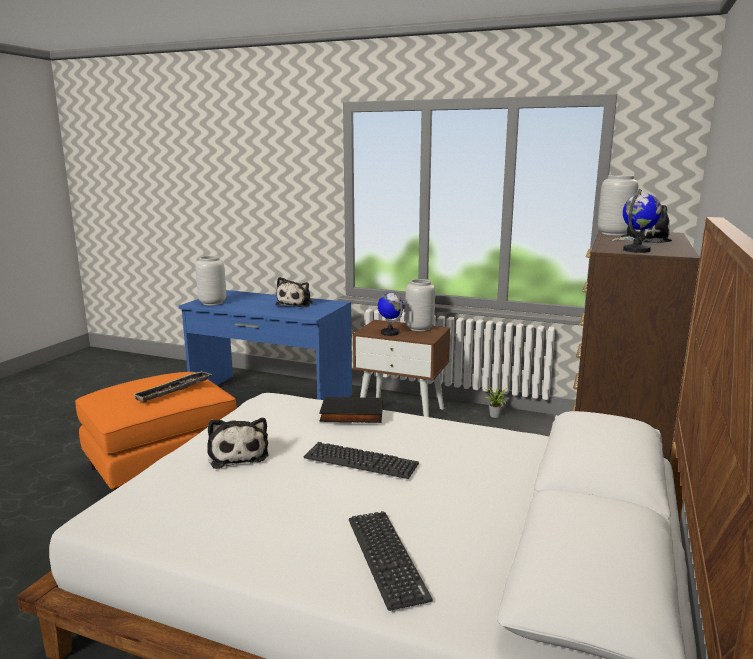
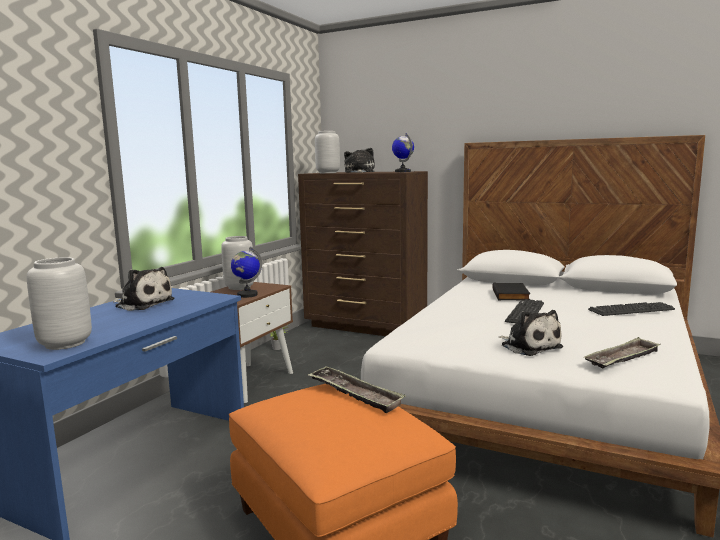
camera: 85 degrees left, 5 degrees down
plush toy [207,418,269,469] -> plush toy turned 75 degrees clockwise [499,310,563,356]
black book [319,397,383,423] -> black book moved to [492,282,530,300]
none -> tray [584,337,661,369]

